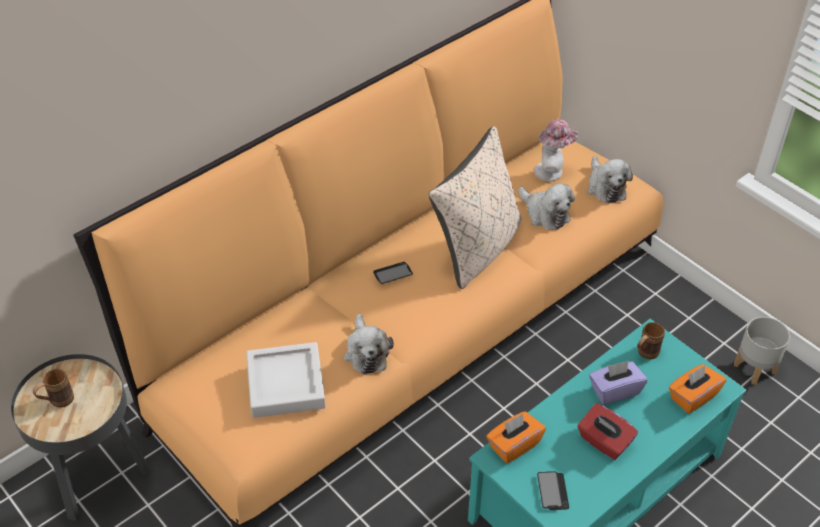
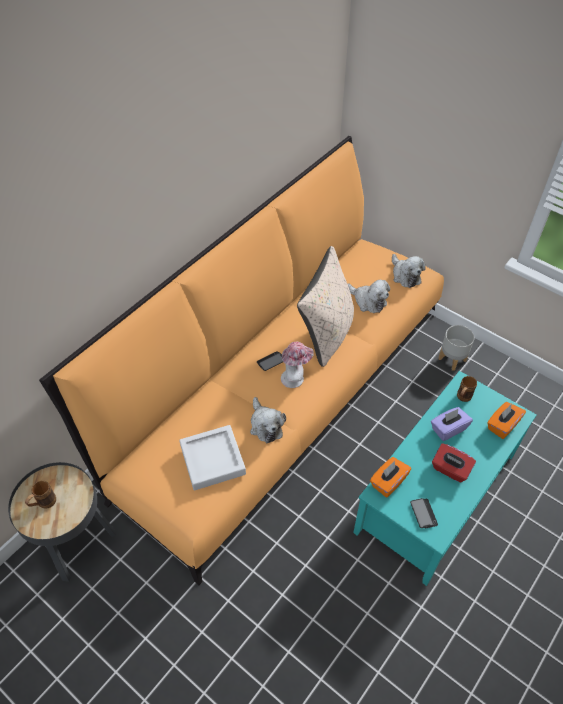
camera: 10 degrees left, 5 degrees up
hat [534,119,578,181] -> hat moved to [281,342,314,388]
grey planter [734,317,790,385] -> grey planter moved to [439,325,474,371]

